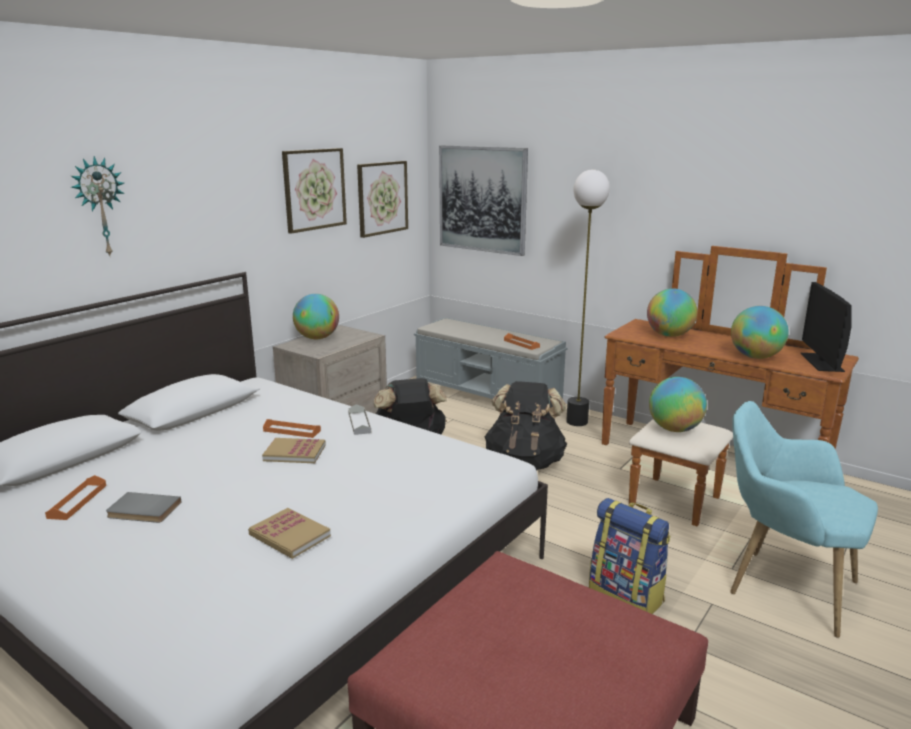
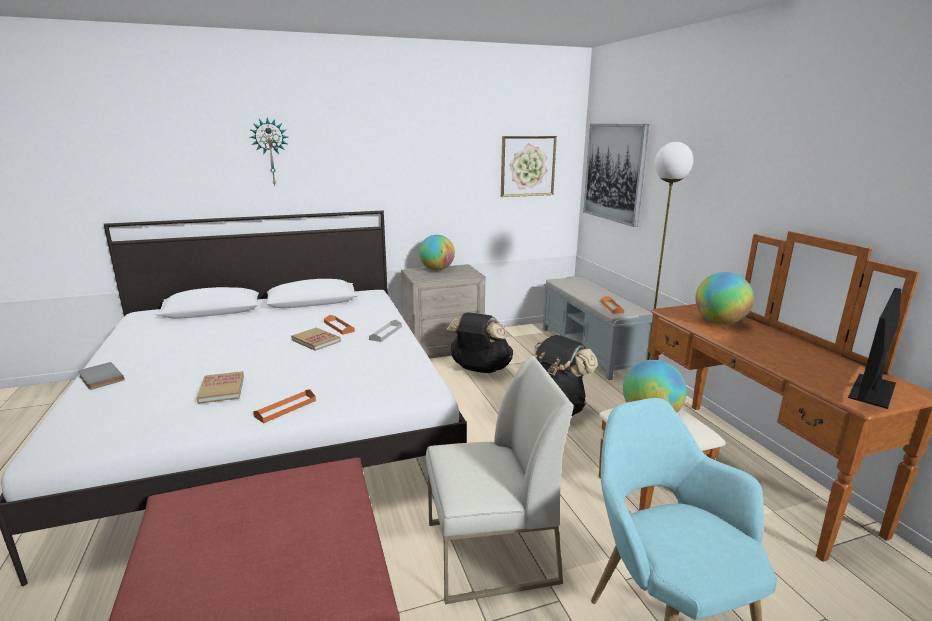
camera: 35 degrees right, 0 degrees up
orange tray [45,475,106,520] -> orange tray moved to [253,389,316,423]
grey book [106,492,181,523] -> grey book moved to [78,362,125,390]
picture [282,148,347,234] -> none
backpack [589,498,671,614] -> white chair [426,356,574,604]
globe [731,306,789,359] -> none

